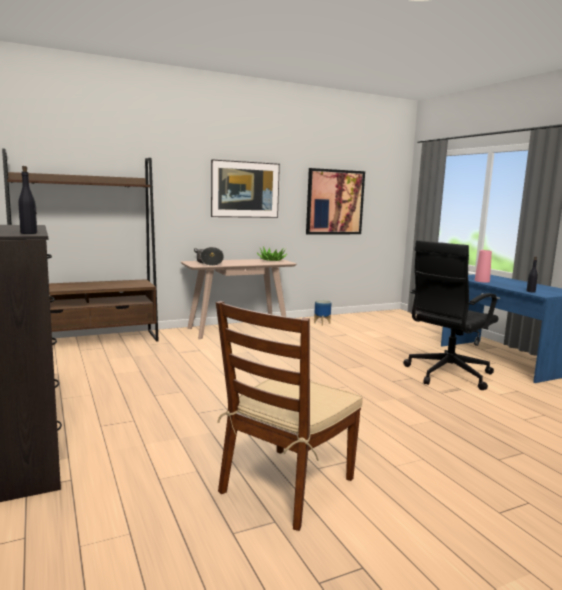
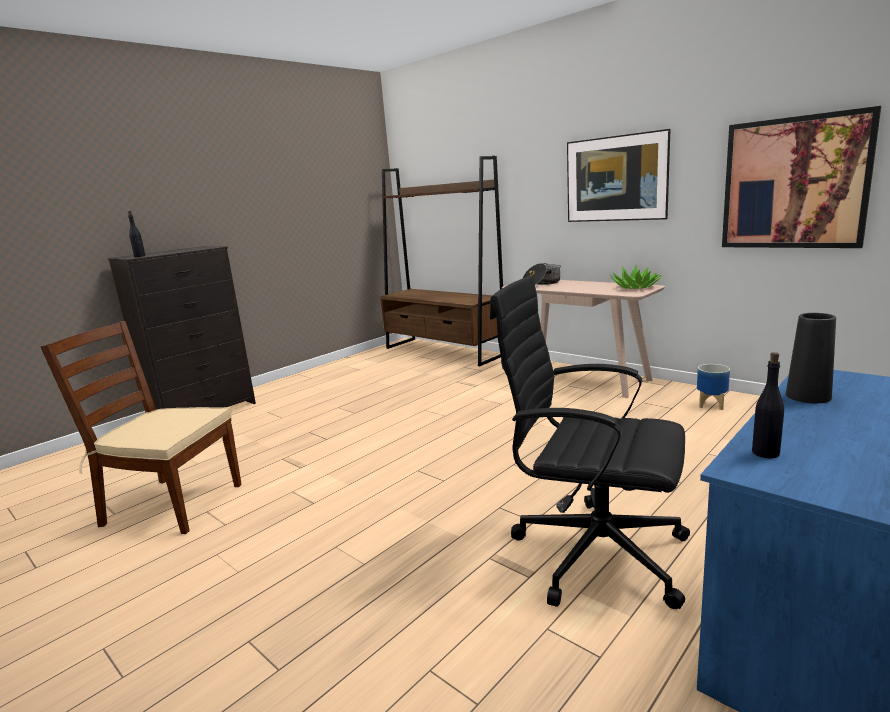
camera: 70 degrees right, 5 degrees up
pink vase [474,250,492,283] -> black vase [786,313,836,404]

